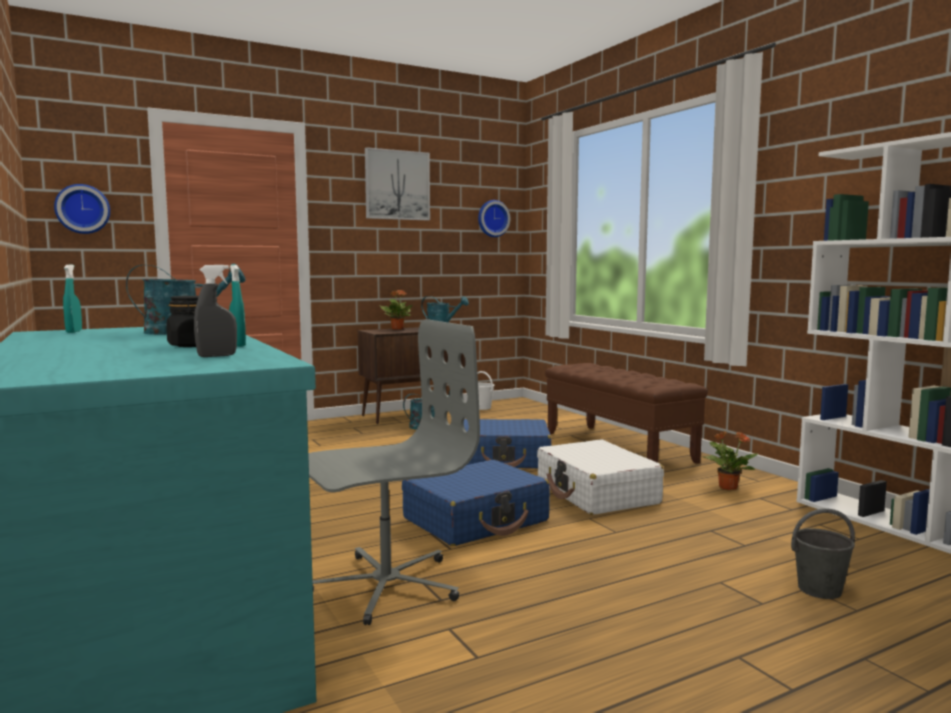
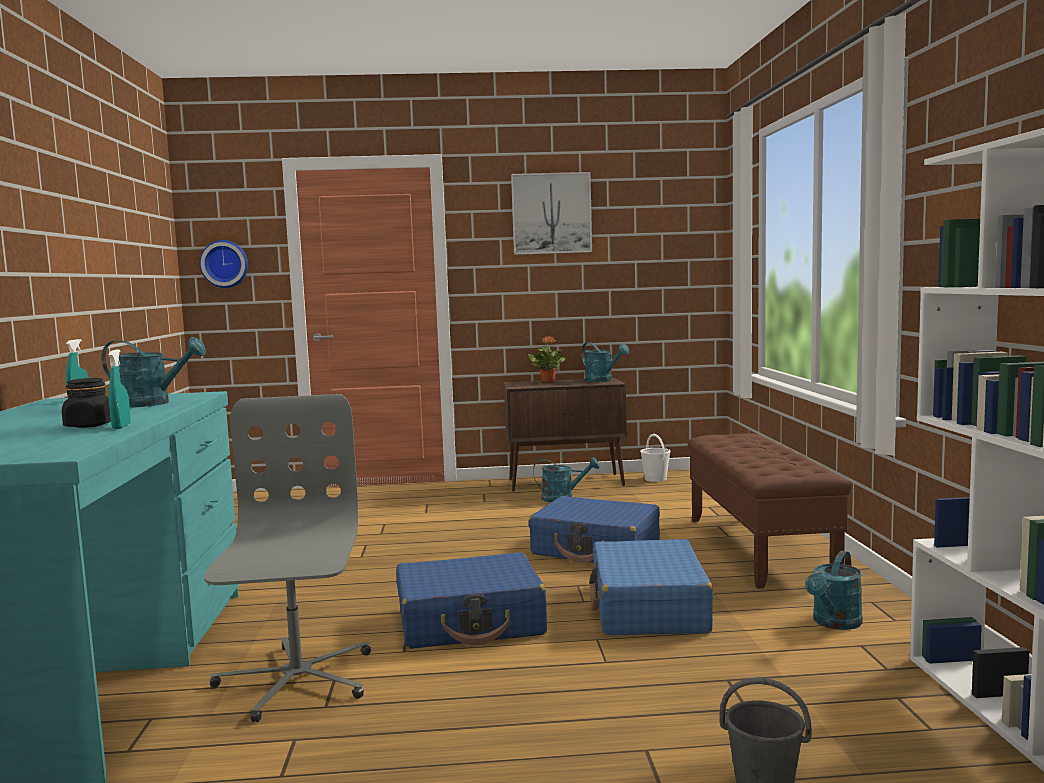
camera: 25 degrees right, 0 degrees up
grey spray bottle [194,265,237,357] -> none
grey office chair [308,319,480,625] -> grey office chair turned 90 degrees counterclockwise [204,394,371,722]
wall clock [478,200,510,237] -> none
white suitcase [537,439,664,515] -> blue suitcase [589,539,713,635]
potted plant [703,430,758,490] -> turquoise watering can [805,551,863,630]

